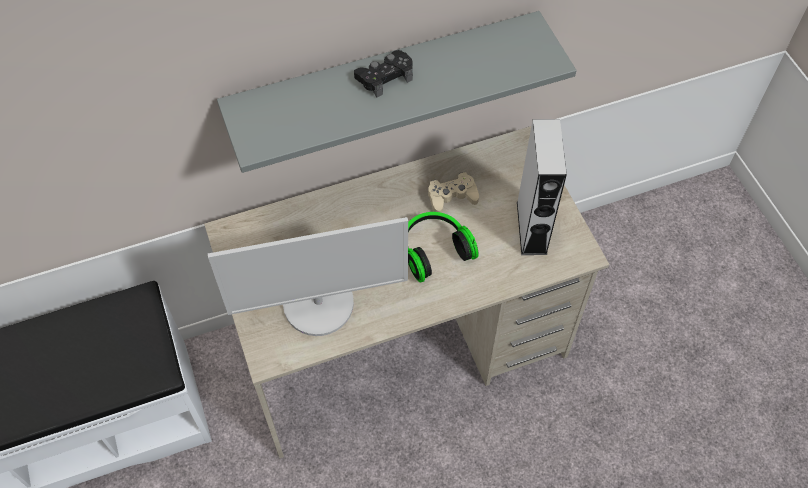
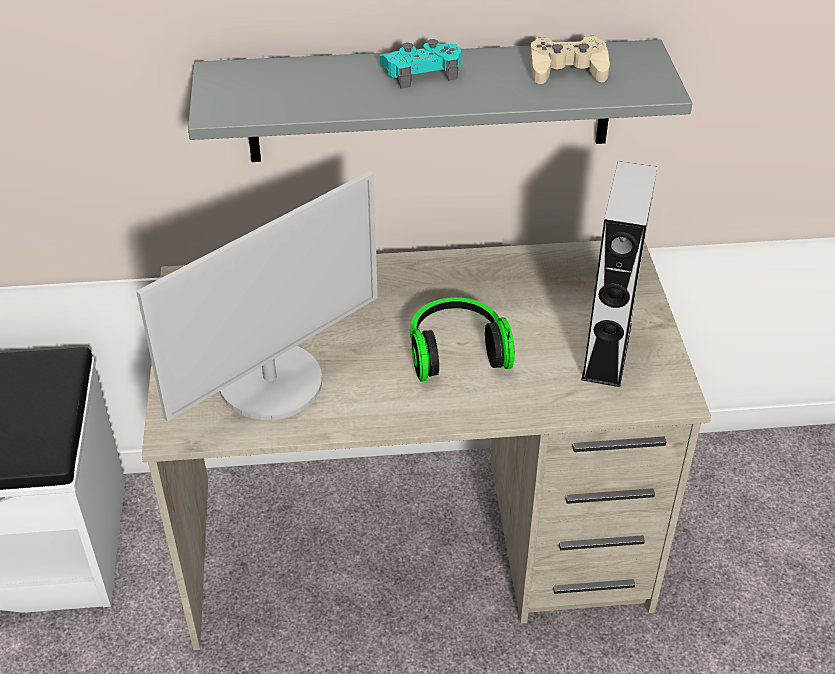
camera: 15 degrees right, 15 degrees down
monitor [208,217,408,336] -> monitor turned 45 degrees counterclockwise [136,171,378,422]
black game controller [354,50,413,98] -> turquoise game controller [380,39,461,89]
beige game controller [428,172,479,213] -> beige game controller moved to [530,36,610,84]

